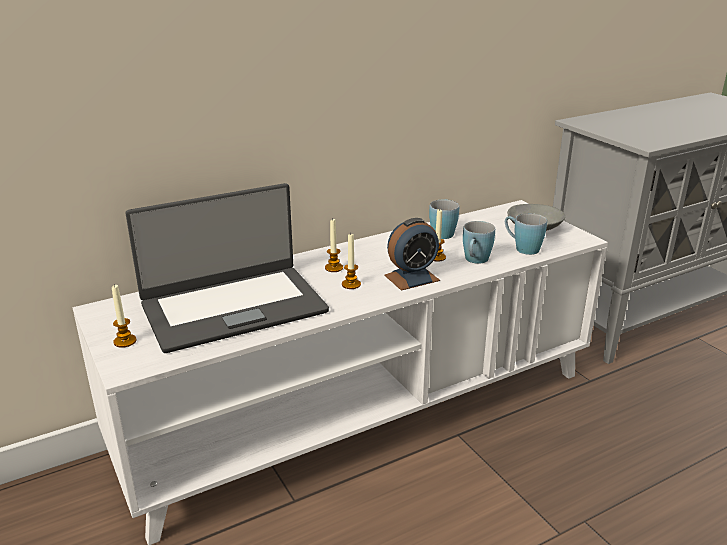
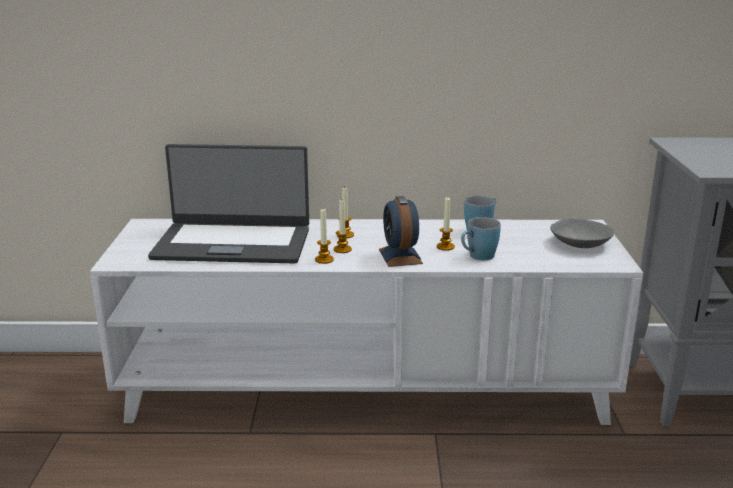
camera: 30 degrees right, 5 degrees down
candle [112,284,137,348] -> candle moved to [315,209,334,264]
alarm clock [384,218,440,291] -> alarm clock turned 75 degrees clockwise [379,196,423,267]
blue mug [505,213,547,255] -> none

